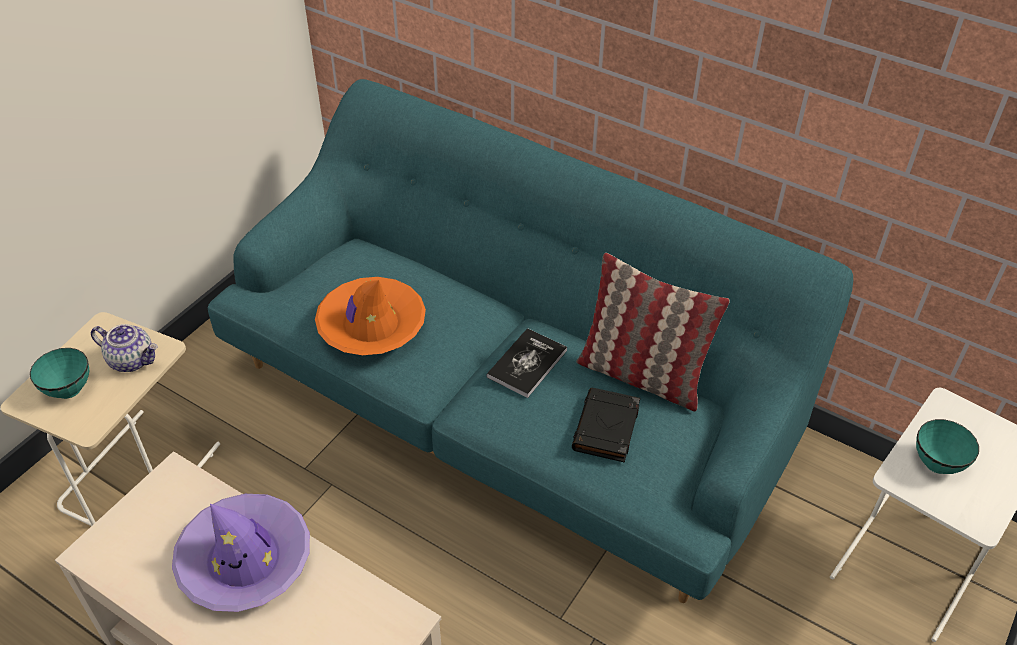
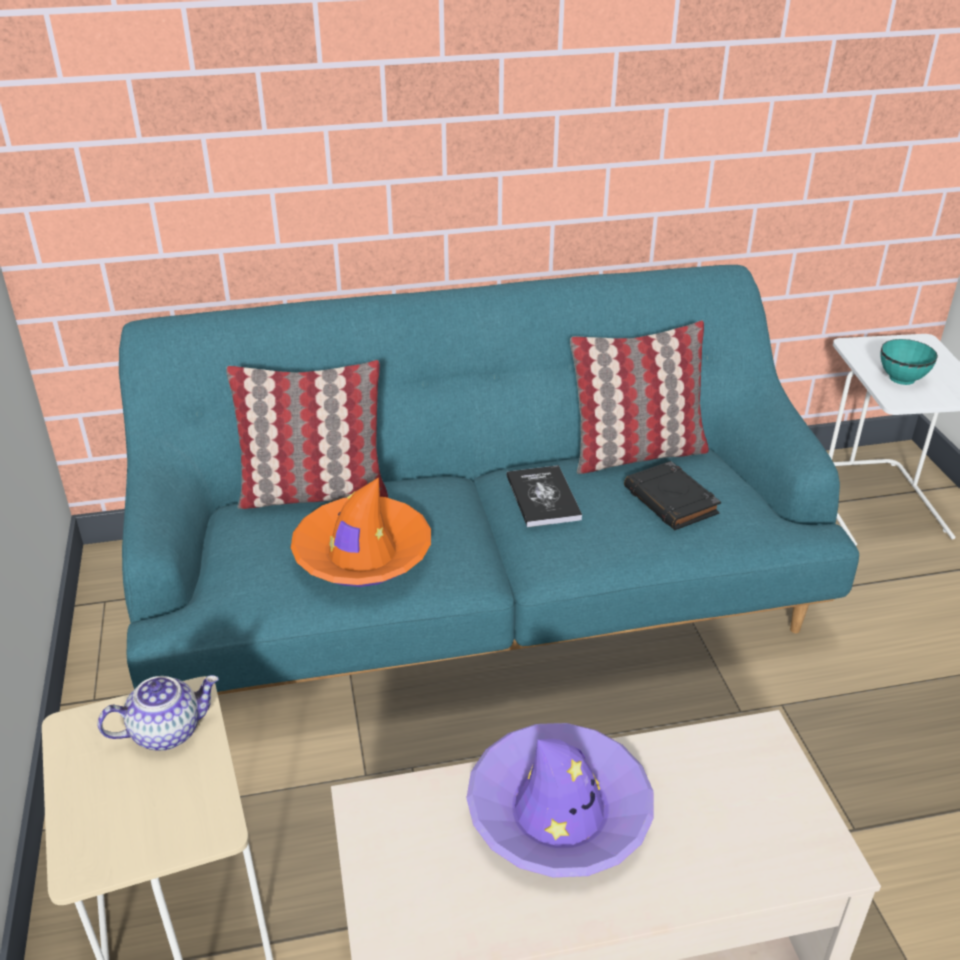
camera: 45 degrees left, 10 degrees down
turquoise bowl [30,348,89,399] -> none
none -> pillow [226,360,388,509]

